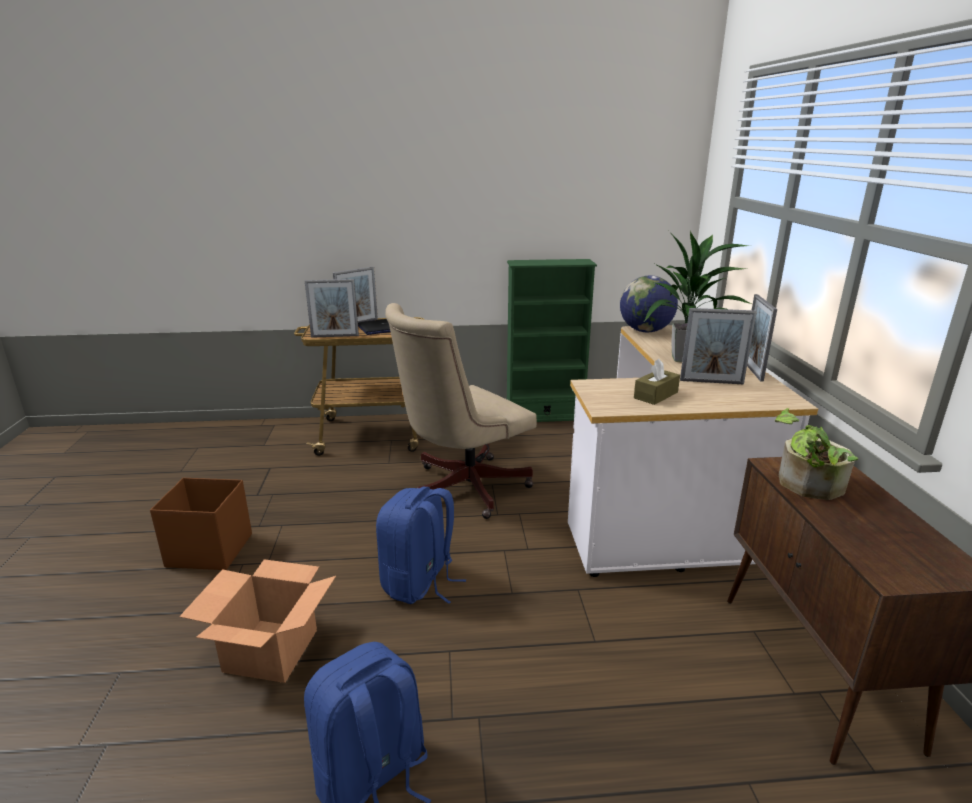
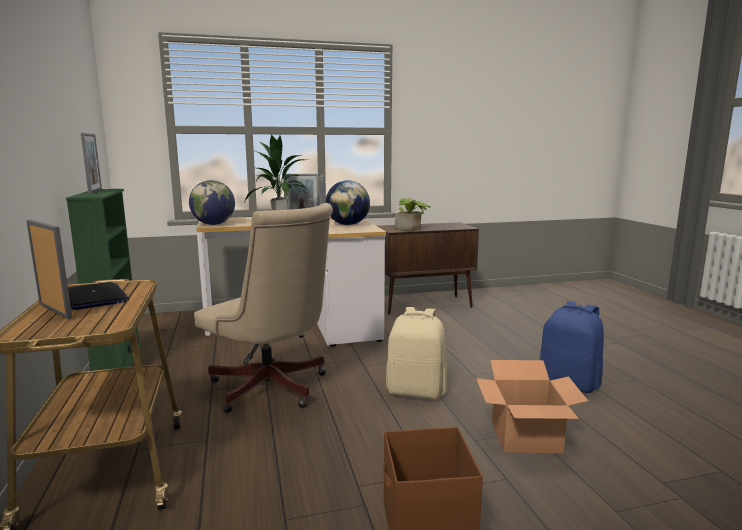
camera: 100 degrees left, 10 degrees down
picture frame [305,279,359,338] -> picture frame moved to [81,133,102,193]
blue backpack [376,487,466,604] -> beige backpack [386,307,447,399]
brown tissue box [634,359,680,405] -> globe [325,180,370,225]

